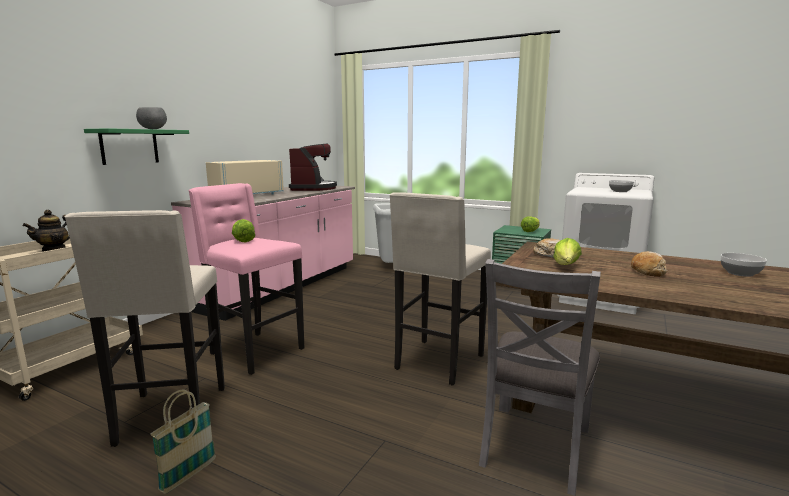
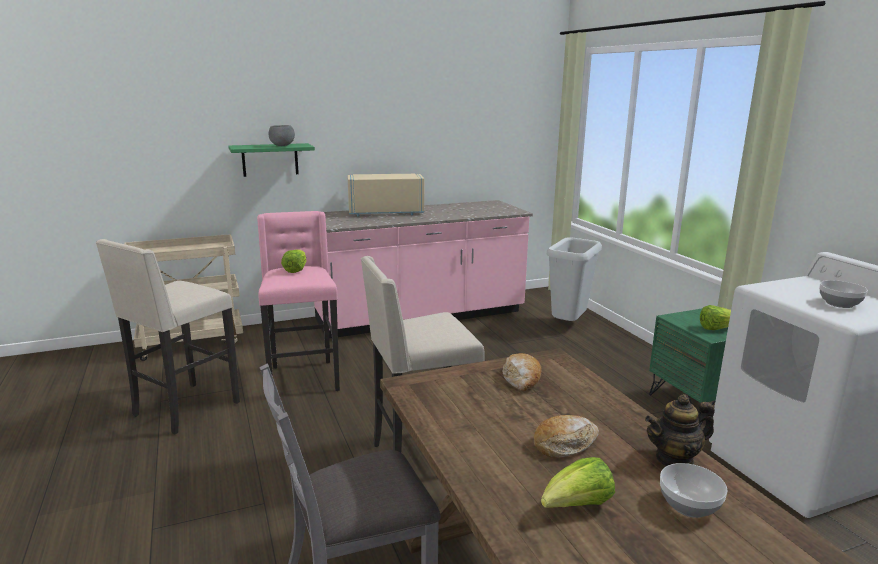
camera: 40 degrees right, 5 degrees up
teapot [22,210,70,252] -> teapot moved to [645,394,715,466]
basket [150,390,216,494] -> none
coffee machine [289,143,337,191] -> none
lettuce [553,238,582,265] -> lettuce moved to [541,457,615,508]

